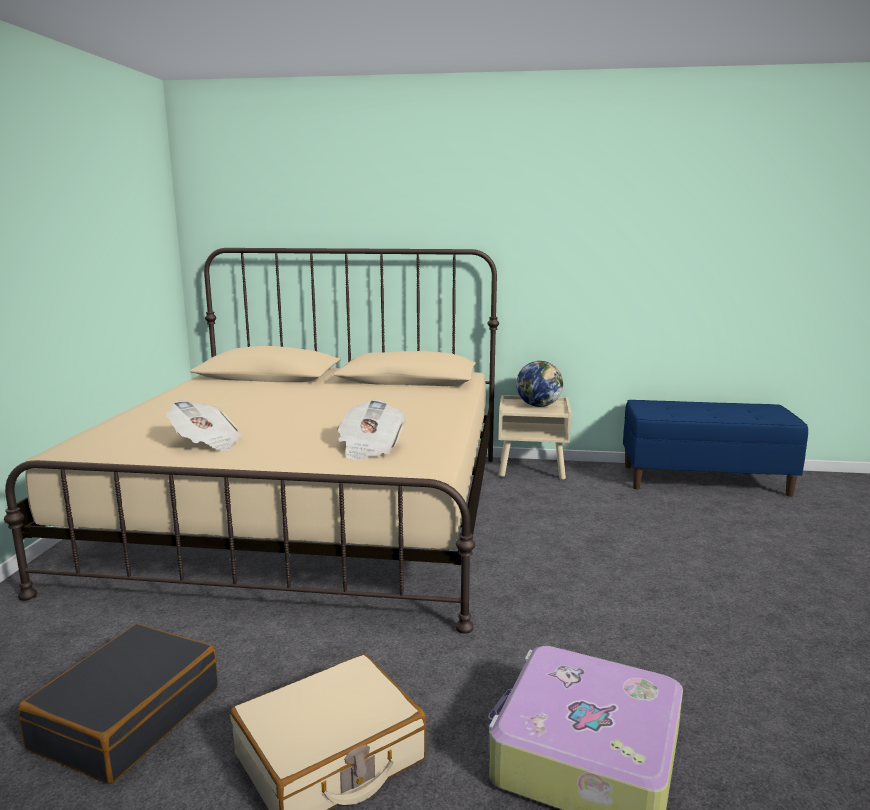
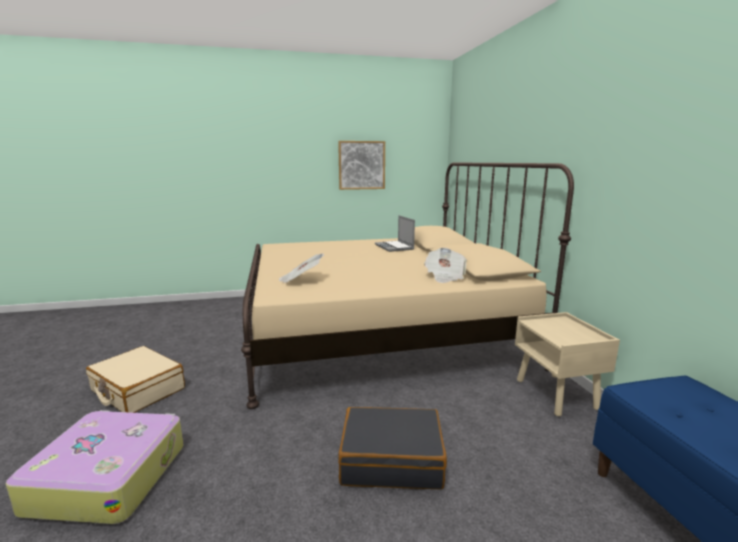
camera: 70 degrees right, 0 degrees up
black suitcase [18,624,218,784] -> black suitcase moved to [338,407,447,489]
newspaper [166,401,242,451] -> newspaper moved to [424,248,467,283]
globe [516,361,563,407] -> none
none -> picture [338,141,385,190]
none -> laptop [375,215,415,252]

